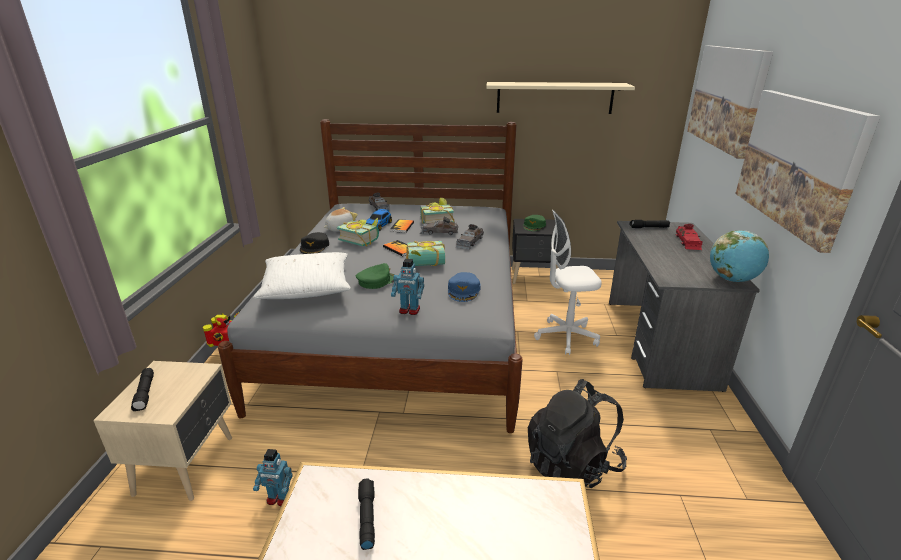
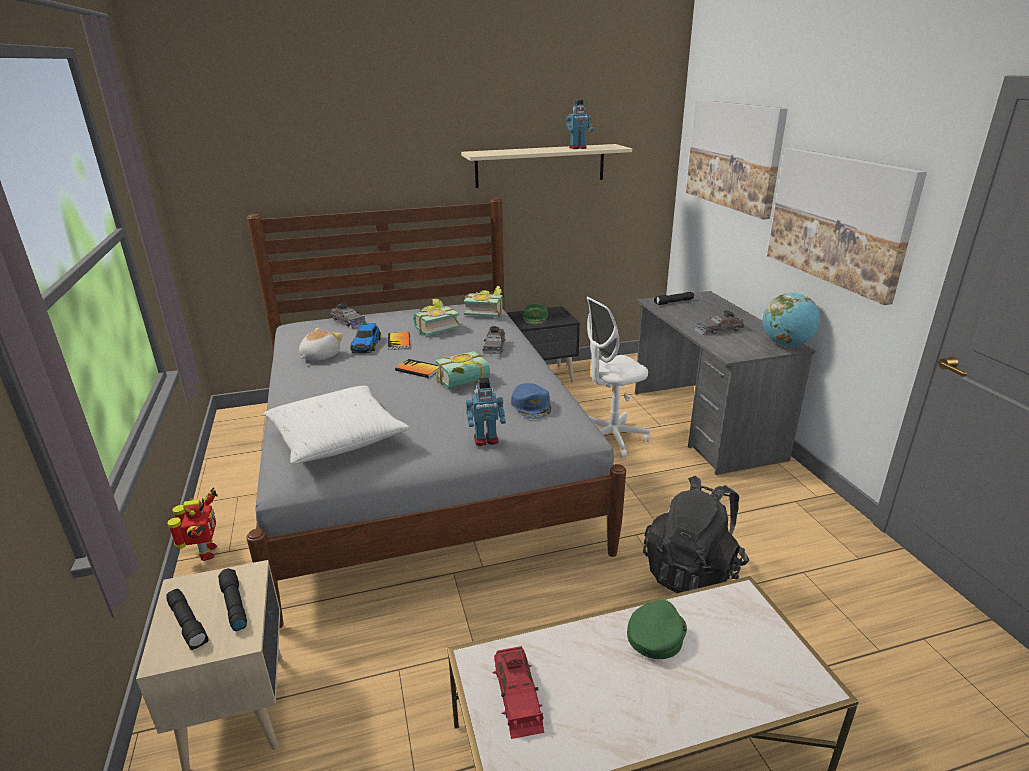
camera: 20 degrees left, 0 degrees up
toy robot [253,449,293,506] -> toy robot moved to [566,100,593,149]
black cap [300,232,329,254] -> none
book [337,217,379,247] -> book moved to [464,286,503,317]
green cap [356,263,394,289] -> green cap moved to [627,600,687,659]
black flashlight [358,478,375,550] -> black flashlight moved to [218,568,247,631]
grey toy car [420,217,458,235] -> grey toy car moved to [694,310,744,335]
red toy car [676,224,703,250] -> red toy car moved to [492,646,544,739]

